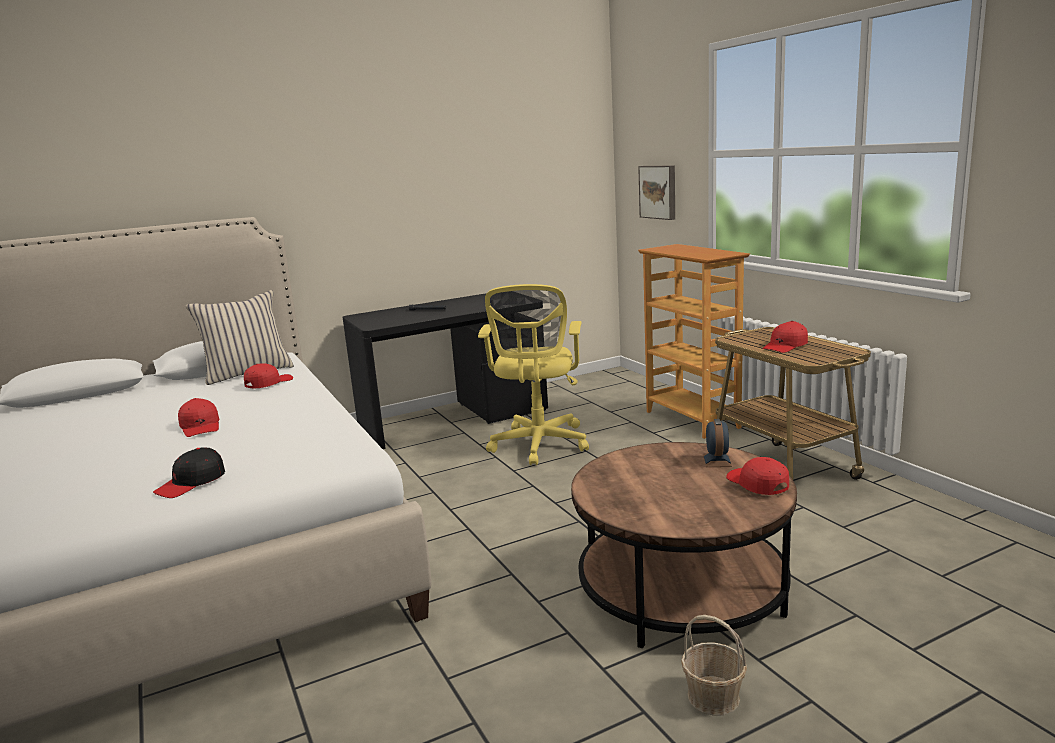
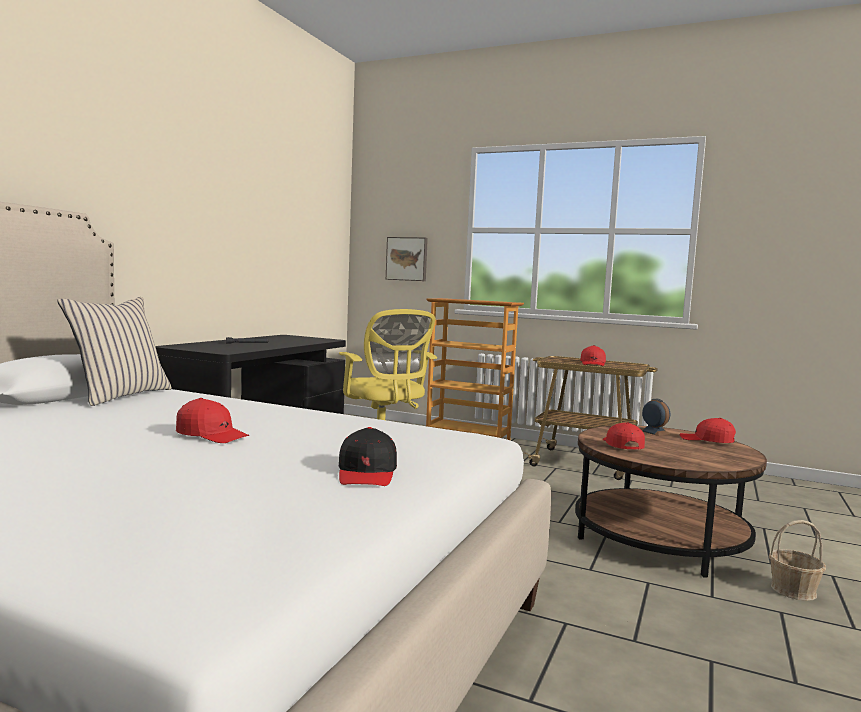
camera: 40 degrees left, 10 degrees down
red cap [244,363,293,389] -> red cap moved to [603,423,645,449]

